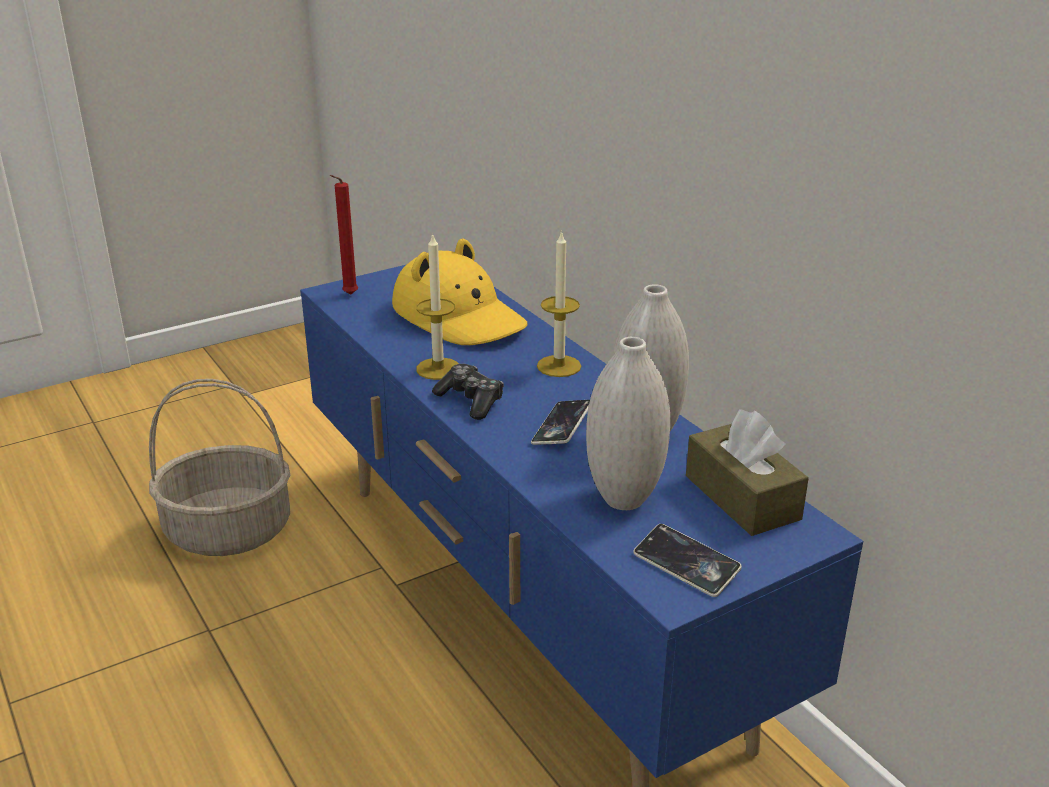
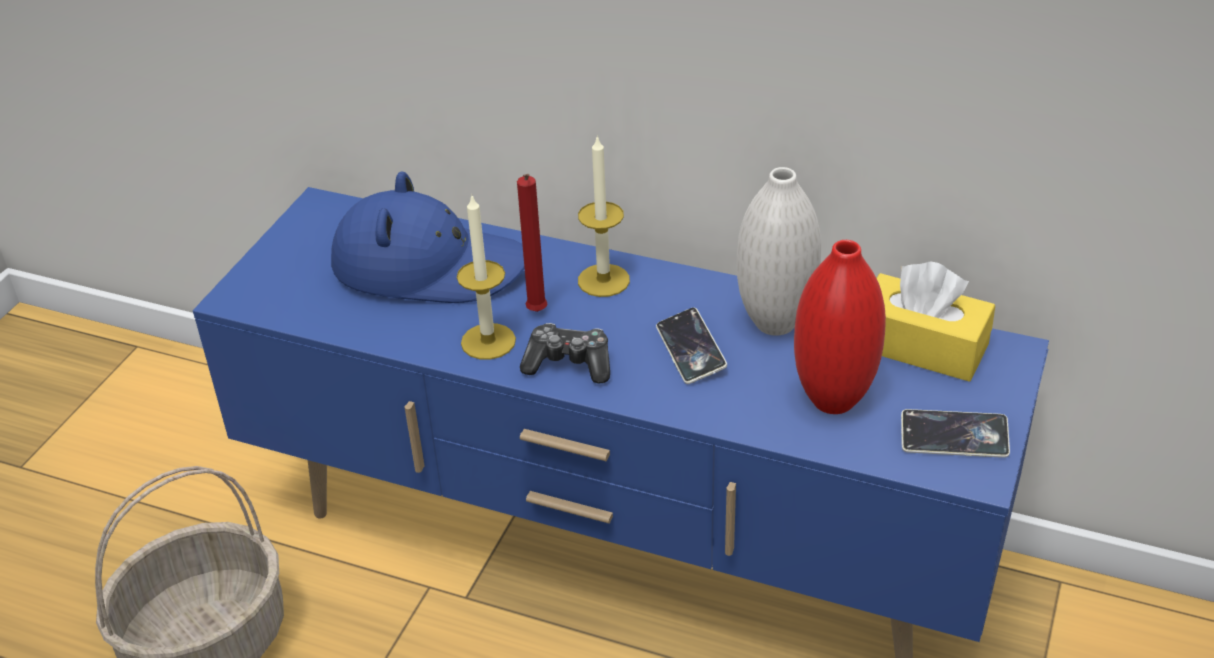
camera: 35 degrees left, 10 degrees up
red candle [330,175,358,295] -> red candle moved to [517,174,548,312]
yellow hat [392,238,527,345] -> blue hat [331,172,525,303]
white vase [586,337,670,510] -> red vase [794,240,886,414]
brown tissue box [686,409,809,536] -> yellow tissue box [877,262,995,382]

